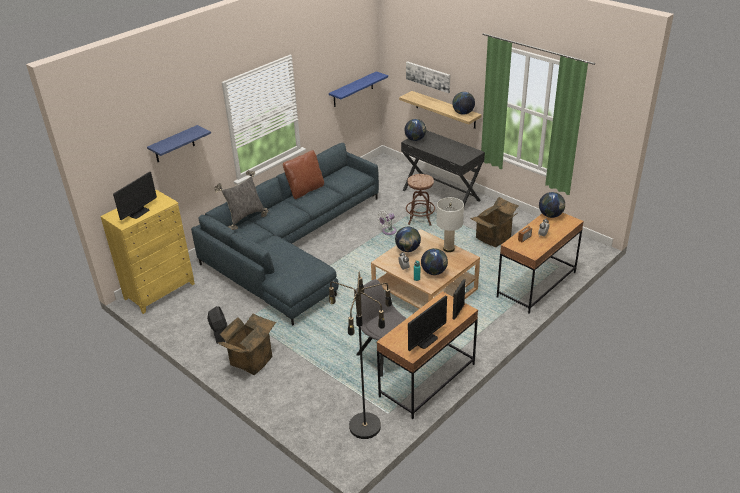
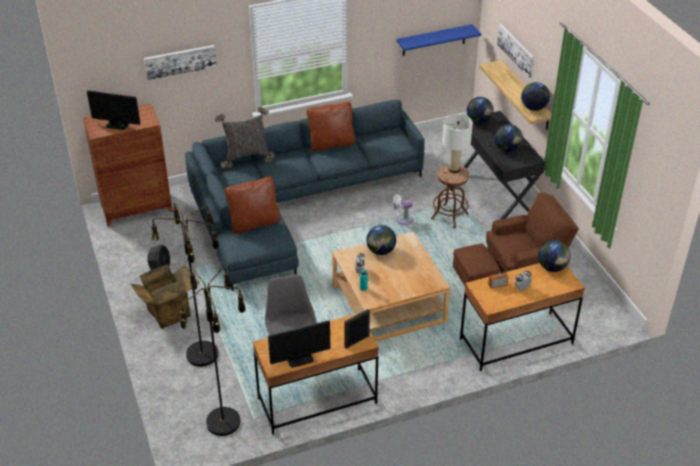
camera: 25 degrees right, 5 degrees up
yellow dresser [100,190,195,314] -> brown dresser [83,104,173,227]
monitor [113,172,157,220] -> monitor turned 45 degrees clockwise [87,90,141,130]
blue shelf [147,125,211,162] -> picture [144,45,217,80]
globe [421,248,448,275] -> globe moved to [495,124,523,152]
white table lamp [437,197,464,252] -> white table lamp moved to [442,114,473,173]
cardboard box [470,197,519,247] -> brown armchair [453,192,579,286]
none -> floor lamp [152,202,219,367]
none -> brown pillow [225,177,280,234]

